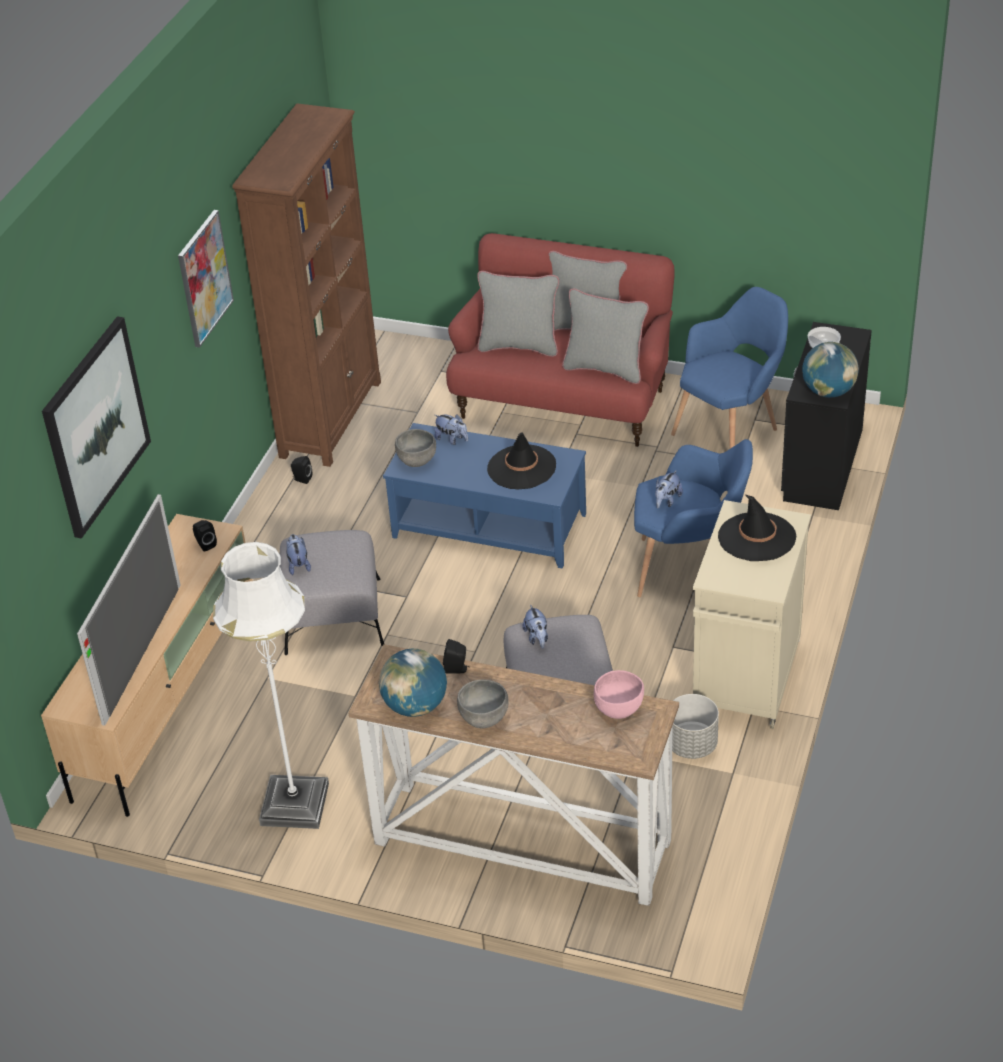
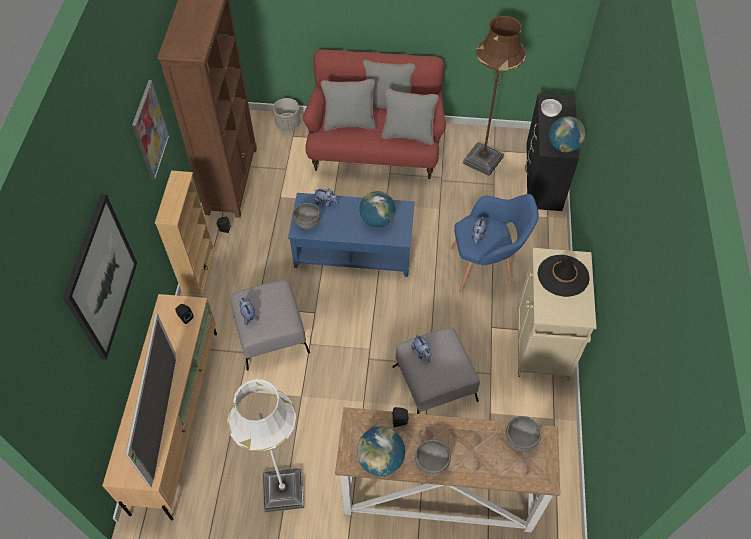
camera: 15 degrees left, 15 degrees up
black hat [487,432,556,490] -> globe [359,191,396,227]
pink bowl [594,670,644,719] -> grey bowl [506,416,541,452]
blue armchair [671,287,788,449] -> brown floor lamp [463,15,526,176]
grey planter [672,694,719,759] -> grey planter moved to [273,98,300,131]
none -> beige bookcase [155,170,215,297]

